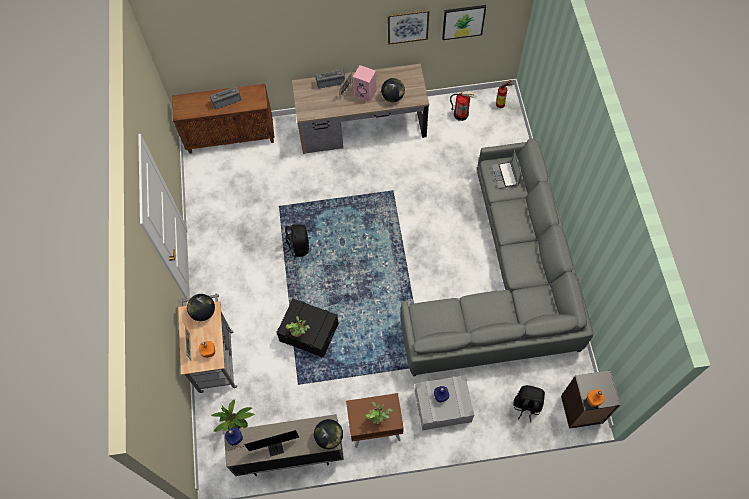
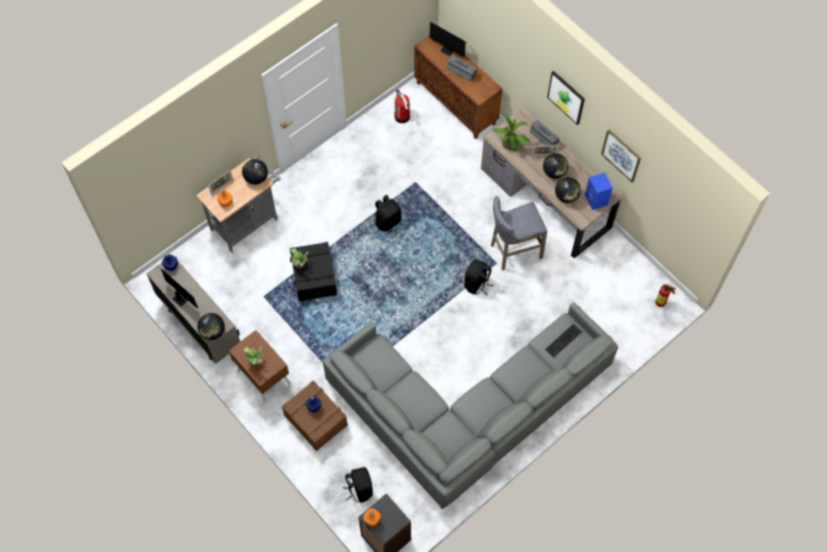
camera: 55 degrees right, 0 degrees up
potted plant [211,400,255,432] -> potted plant moved to [493,113,531,151]
pink speaker [353,65,377,102] -> globe [543,153,568,179]
grey storage box [415,375,474,430] -> brown storage box [282,380,348,451]
picture [442,5,486,40] -> picture moved to [547,71,585,125]
fire extinguisher [450,92,477,121] -> fire extinguisher moved to [394,90,410,123]
laptop [492,151,522,189] -> keyboard [545,324,582,358]
none -> monitor [429,22,477,57]
none -> black backpack [464,259,493,295]
none -> grey stool [491,196,547,271]
none -> blue speaker [585,172,613,210]

